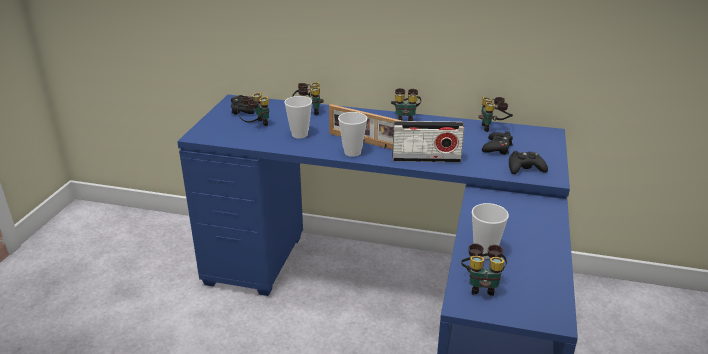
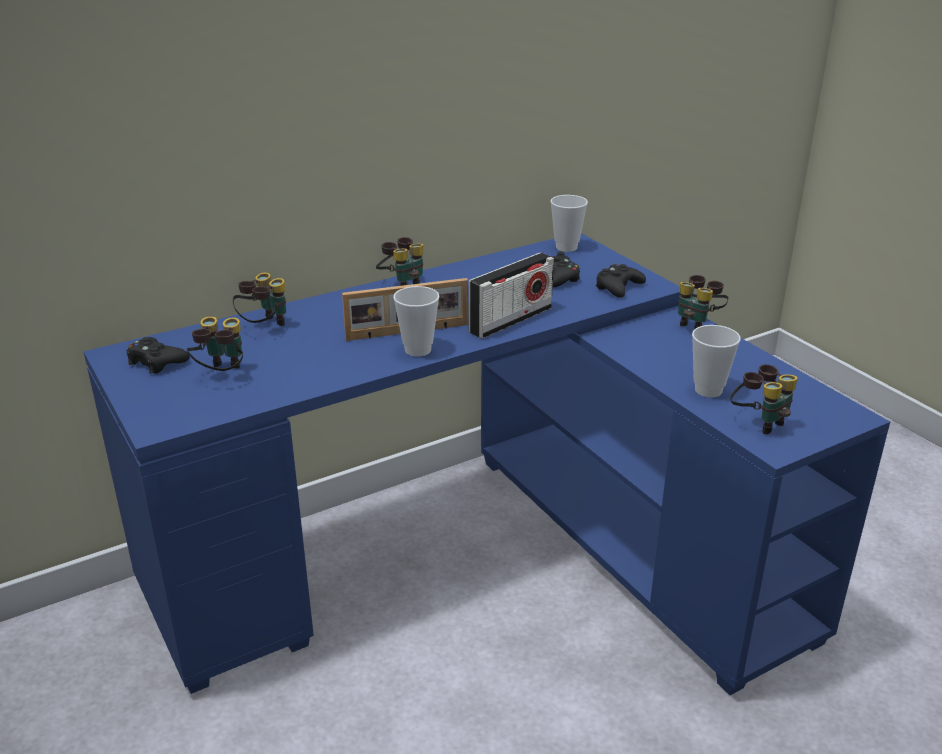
camera: 45 degrees left, 0 degrees up
cup [284,96,312,138] -> cup moved to [550,195,588,252]
binoculars [478,97,513,132] -> binoculars moved to [678,275,728,329]

